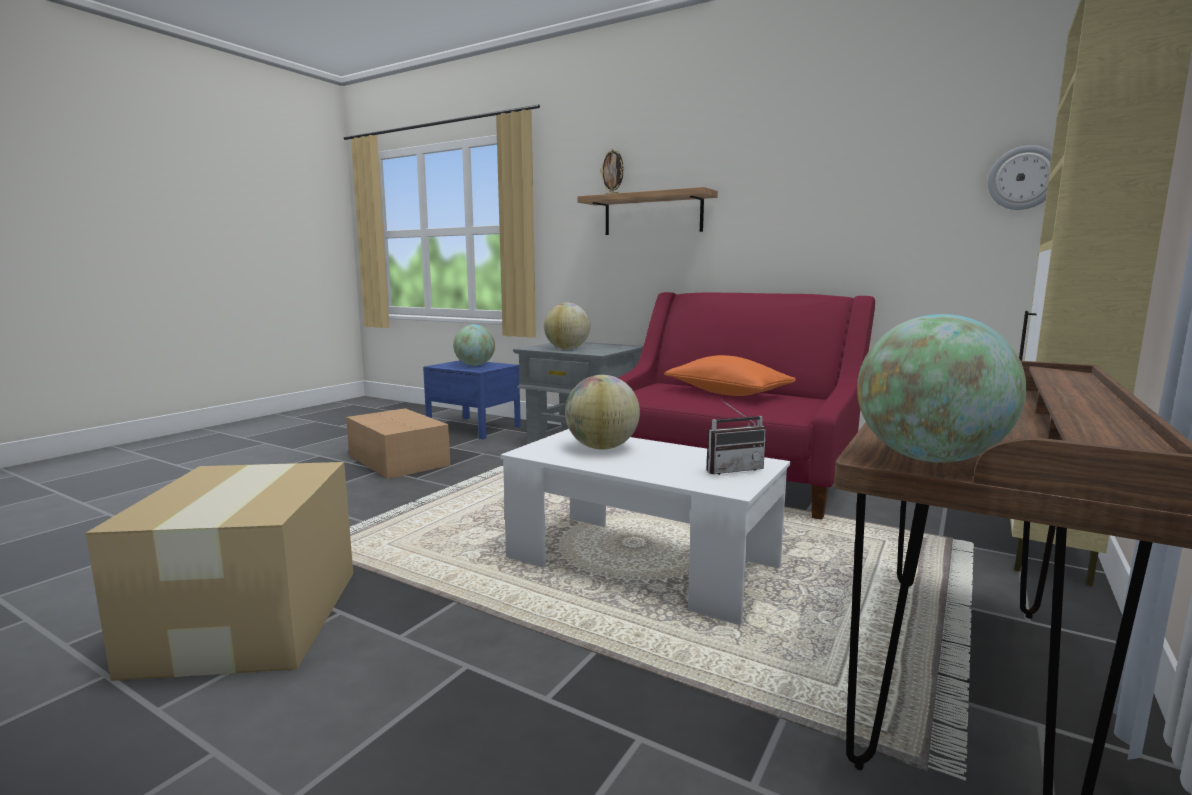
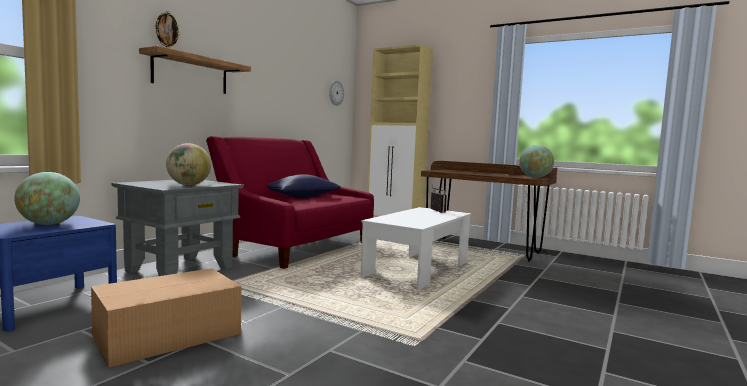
camera: 90 degrees left, 5 degrees down
cardboard box [86,462,353,681] -> none
globe [565,375,640,450] -> none
orange pillow [664,355,796,396] -> blue pillow [267,174,341,198]

